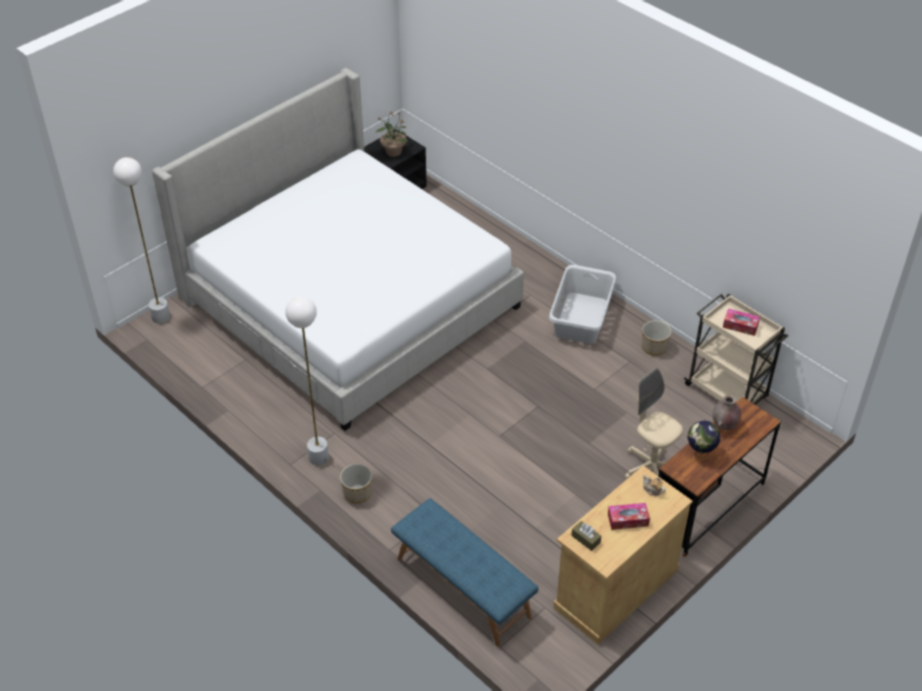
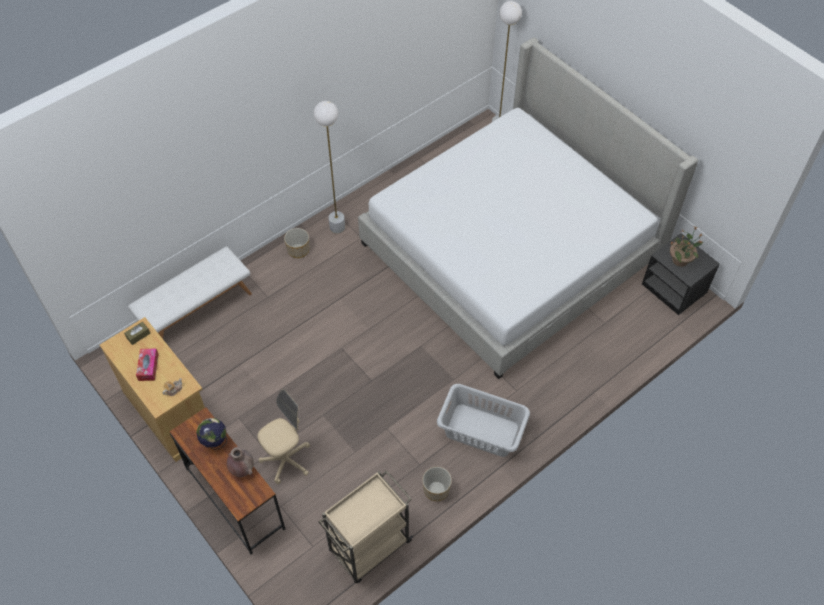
camera: 95 degrees right, 10 degrees up
blue bench [391,498,539,647] -> white bench [128,246,252,339]
tissue box [723,309,760,336] -> none

